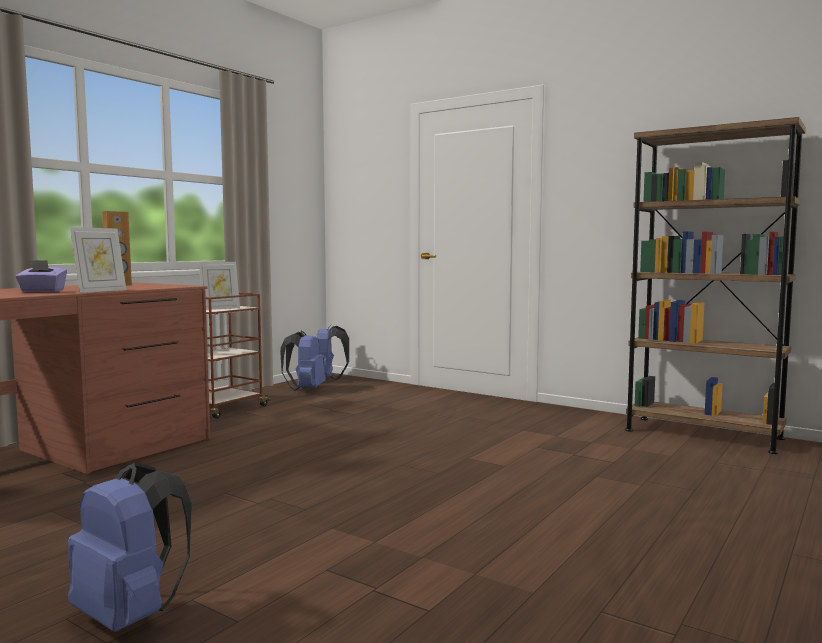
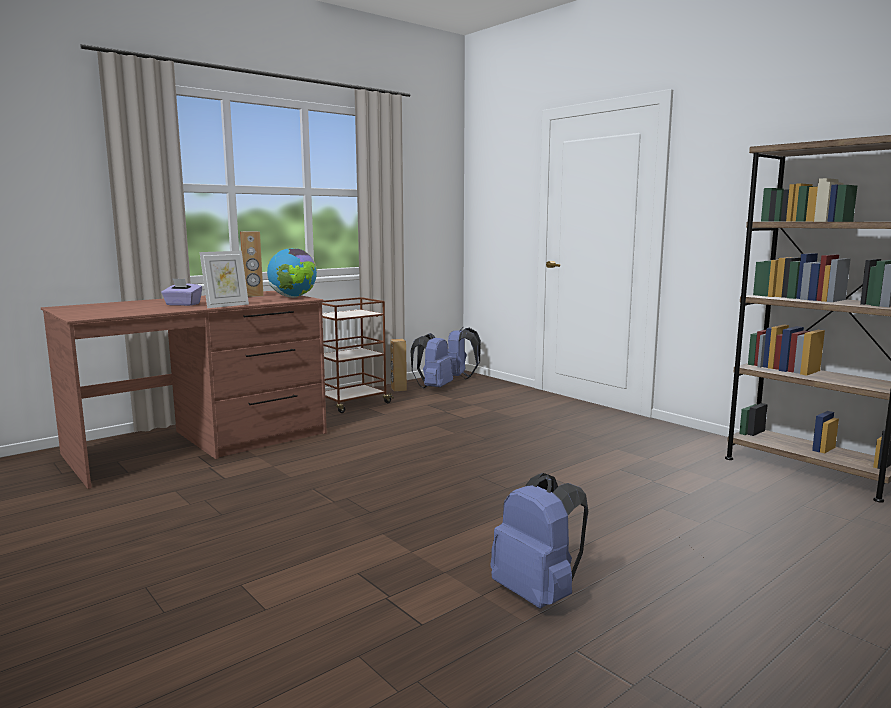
camera: 15 degrees right, 5 degrees up
blue backpack [68,463,192,632] -> blue backpack moved to [491,473,588,608]
picture frame [199,262,240,310] -> none
none -> globe [267,248,317,298]
none -> brown speaker [390,339,407,392]

